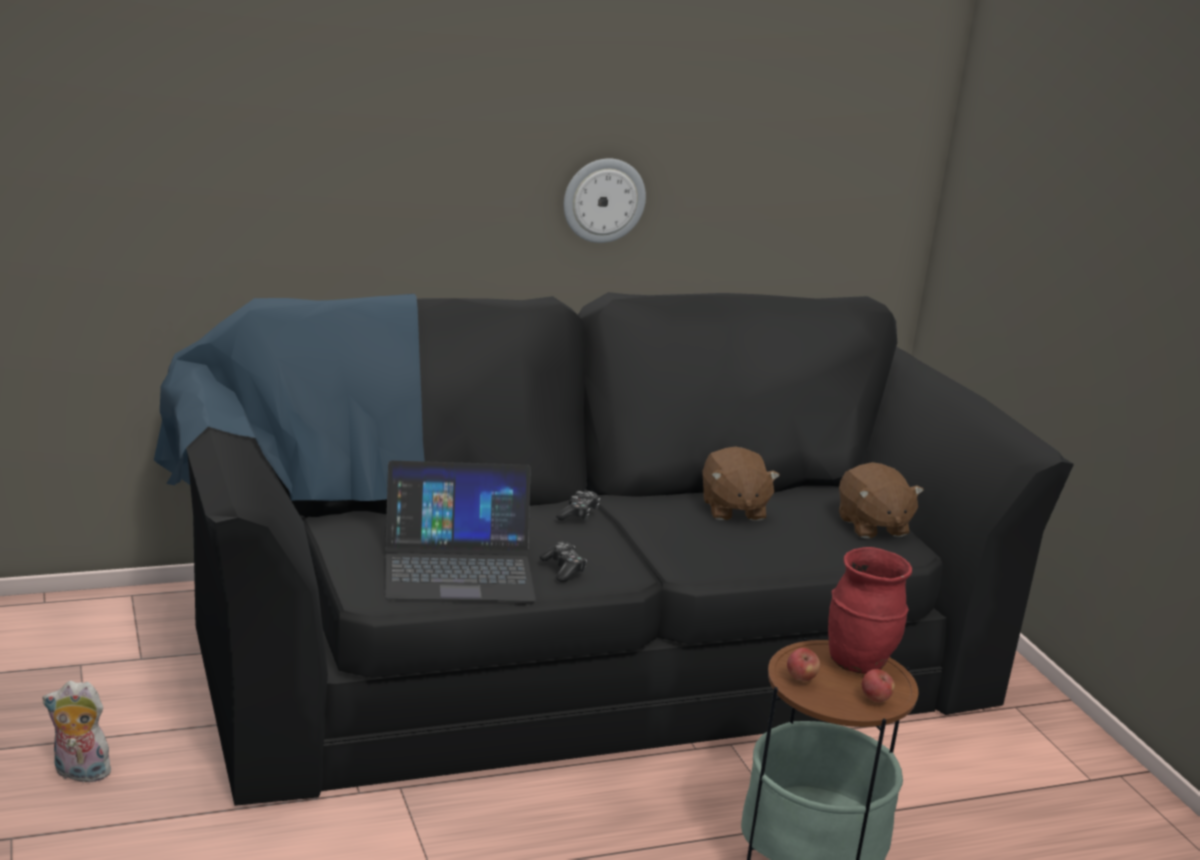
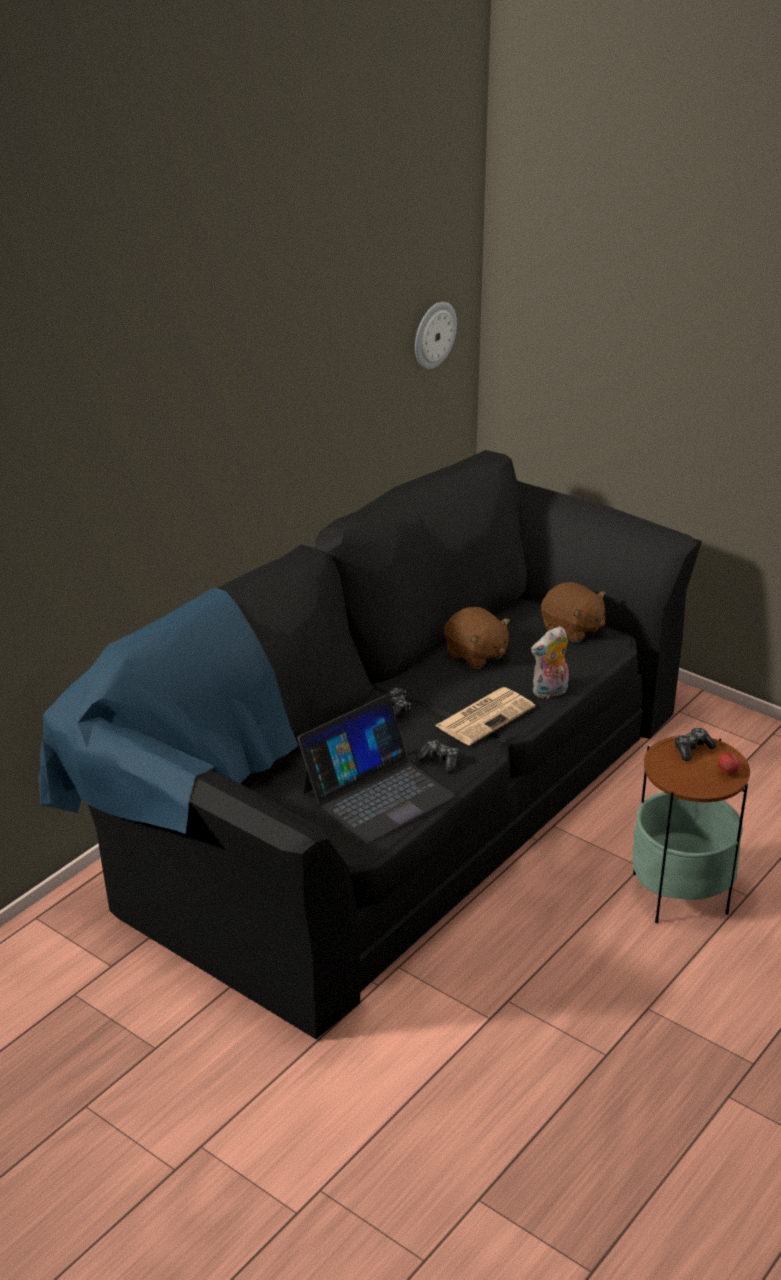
camera: 30 degrees left, 10 degrees up
plush toy [43,681,114,782] -> plush toy moved to [531,626,569,698]
wall clock [564,159,646,243] -> wall clock moved to [415,302,457,369]
apple [787,648,820,681] -> none
red vase [828,547,912,674] -> game controller [674,728,716,761]
none -> newspaper [435,687,535,745]

